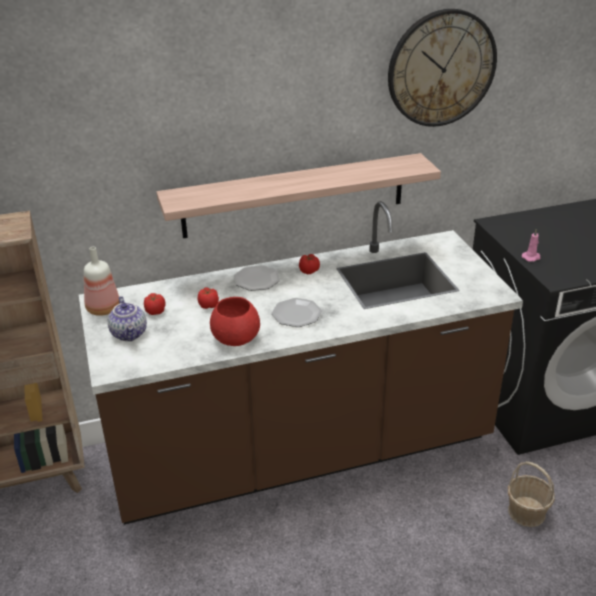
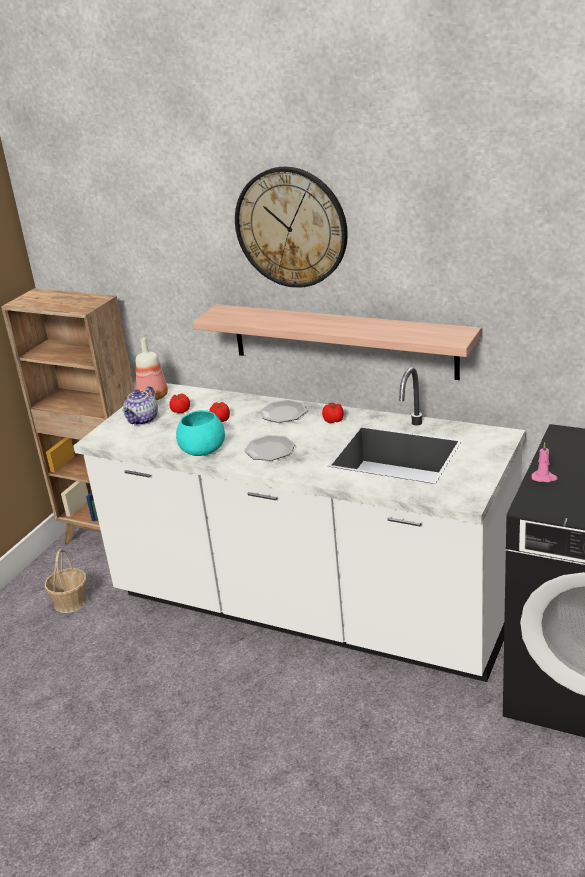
camera: 45 degrees right, 5 degrees down
brown counter [79,201,523,525] -> white counter [73,367,525,682]
red bowl [210,297,260,346] -> turquoise bowl [176,410,225,456]
wall clock [388,9,497,127] -> wall clock moved to [235,167,348,288]
basket [508,461,555,527] -> basket moved to [45,549,88,613]

